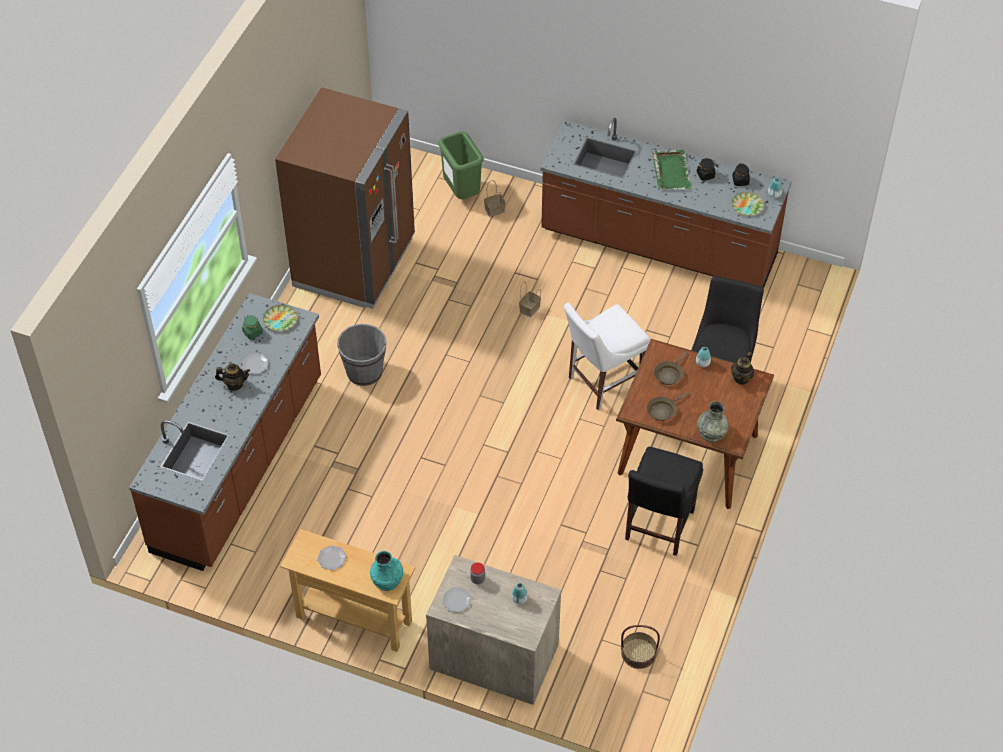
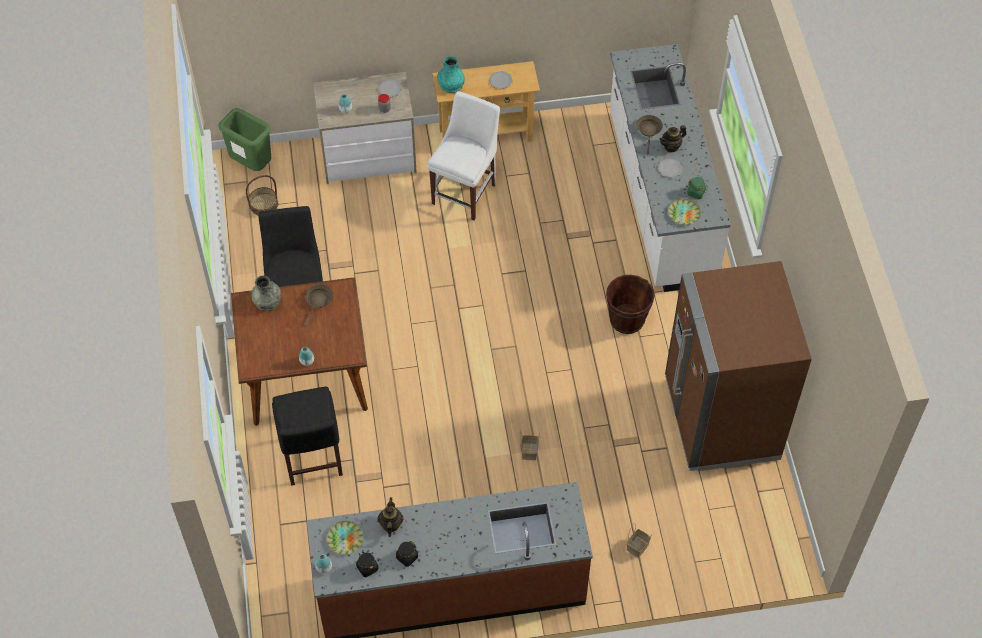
camera: 150 degrees right, 5 degrees up
brown counter [129,293,321,571] -> white counter [610,44,731,292]
grey bucket [337,324,387,386] -> brown bucket [606,275,655,334]
green trash can [438,132,484,199] -> green trash can moved to [218,108,271,171]
white chair [564,303,650,411] -> white chair moved to [427,91,500,220]
green tray [652,150,692,189] -> none
brown frying pan [654,351,689,385] -> brown frying pan moved to [636,115,663,154]
teapot [731,352,754,385] -> teapot moved to [377,497,404,537]

